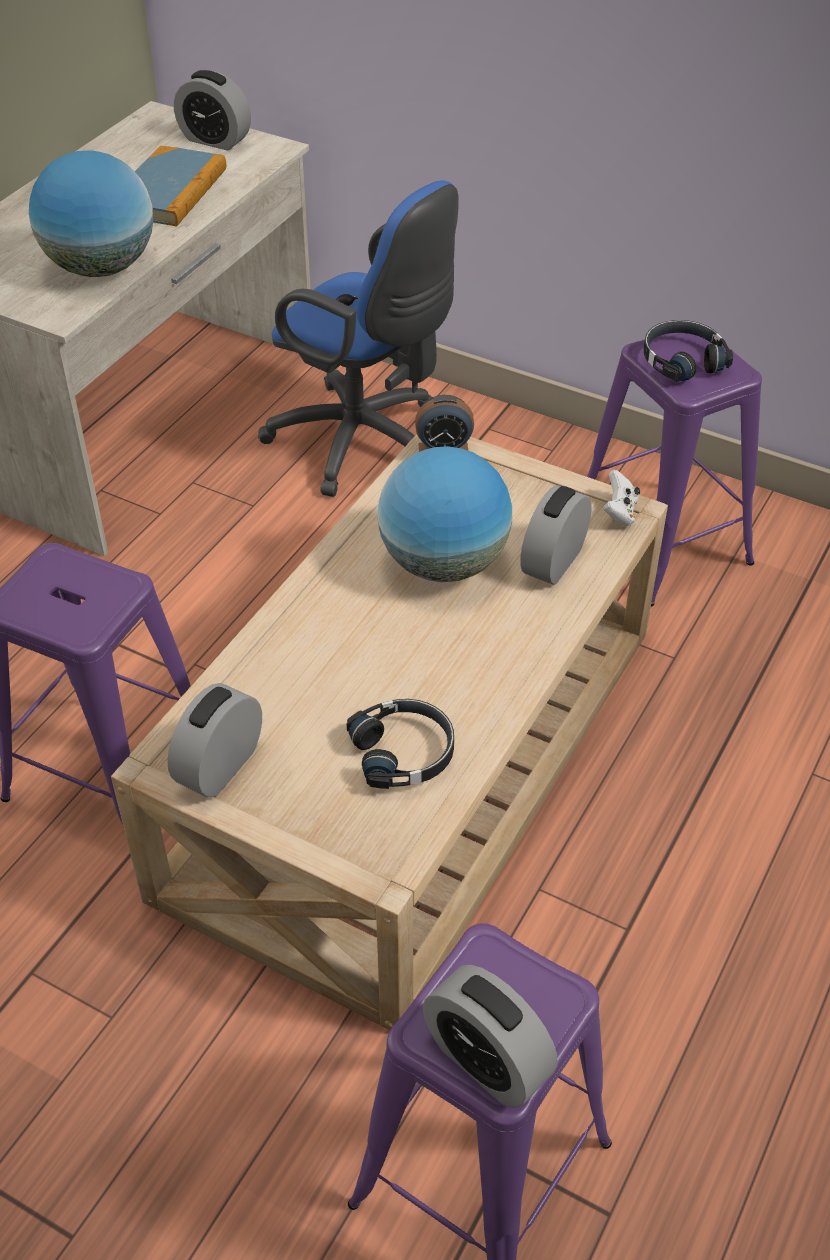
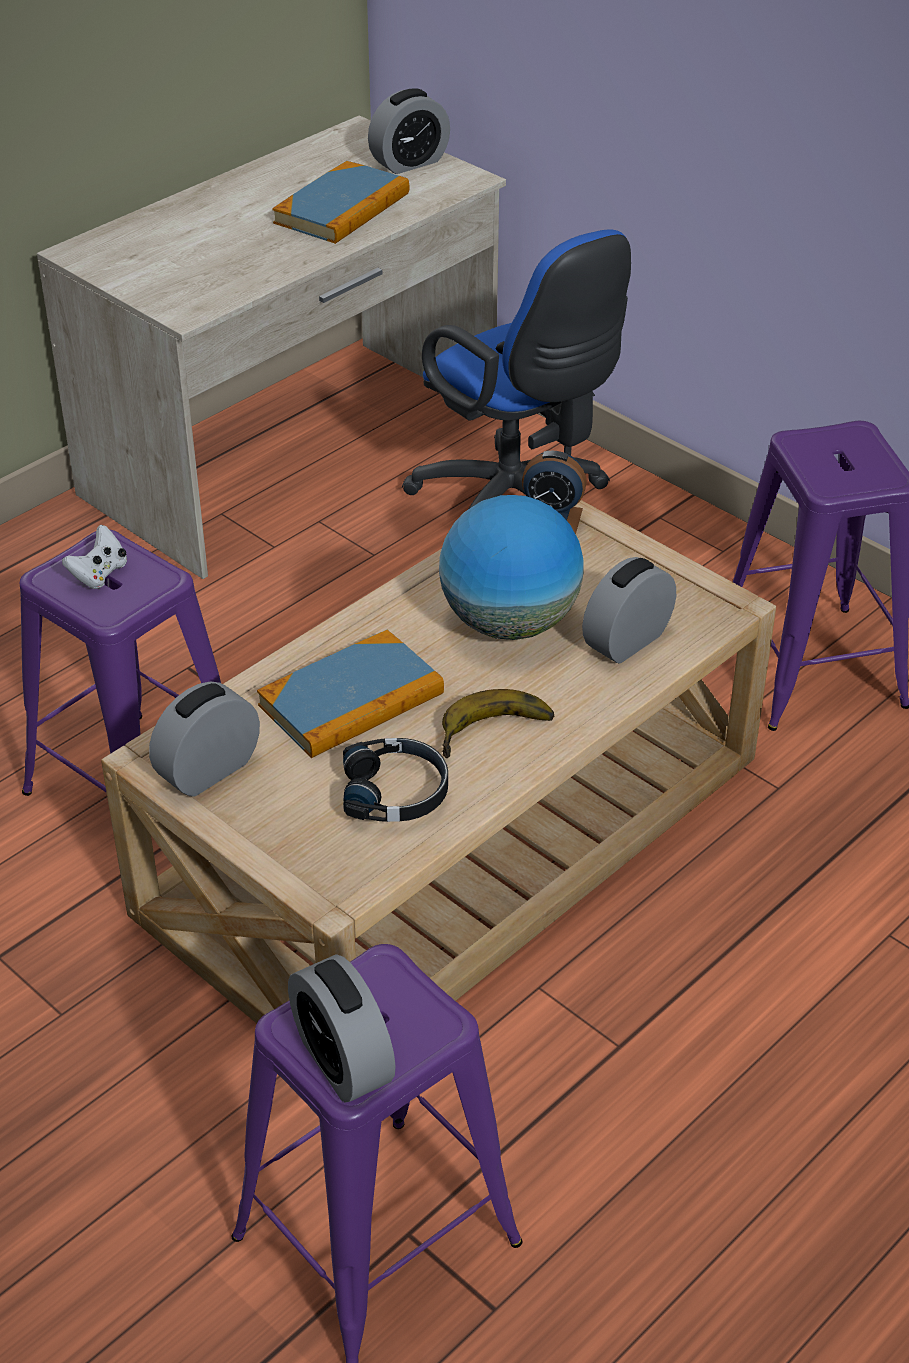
camera: 15 degrees right, 5 degrees down
globe [29,150,153,277] -> none
alarm clock [174,70,251,151] -> alarm clock turned 75 degrees counterclockwise [368,88,450,174]
white game controller [603,470,640,526] -> white game controller moved to [62,525,127,589]
black headphones [643,320,733,382] -> none
none -> book [257,630,444,758]
none -> banana [441,689,554,758]

